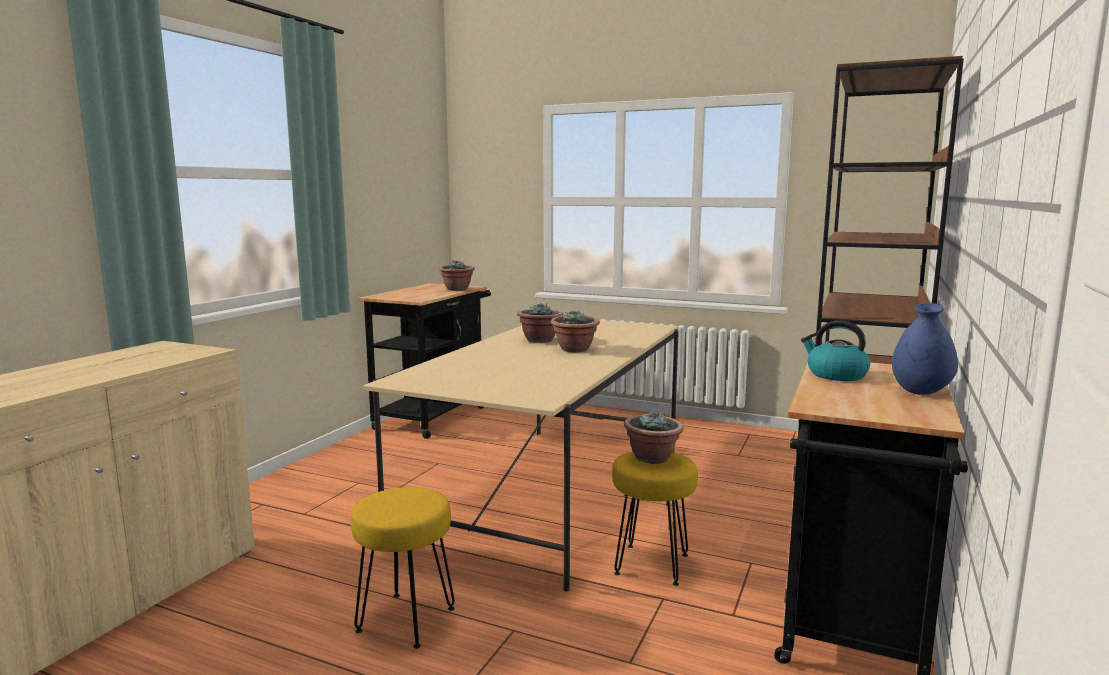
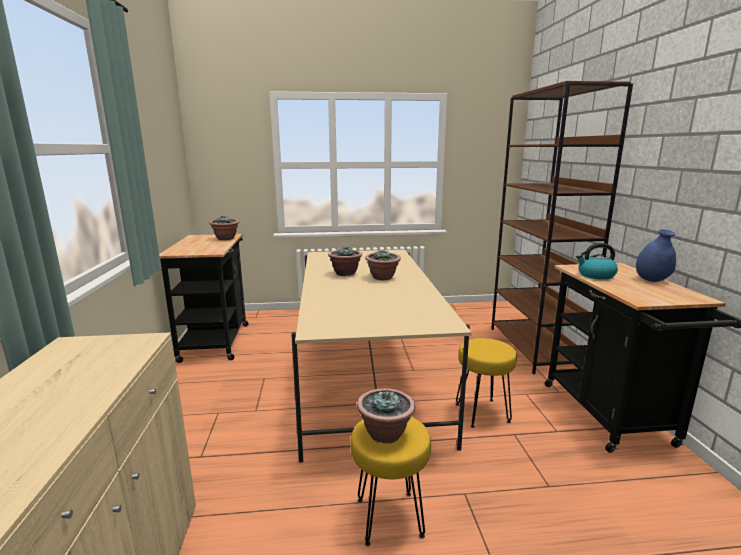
camera: 30 degrees left, 5 degrees up
potted plant [624,411,684,464] -> potted plant moved to [357,388,415,443]

